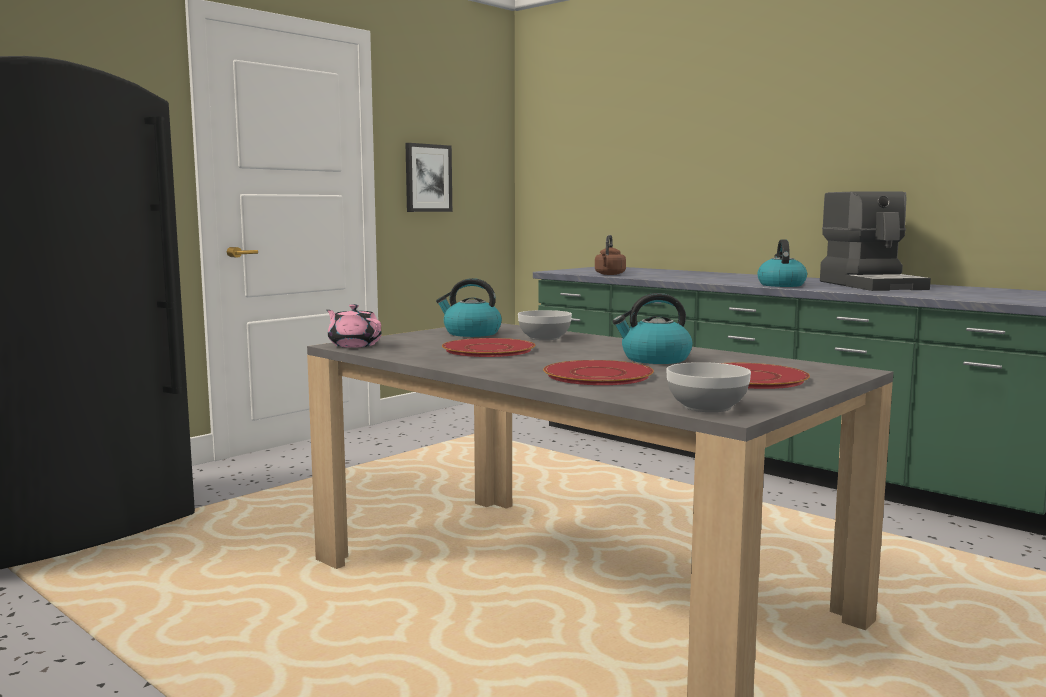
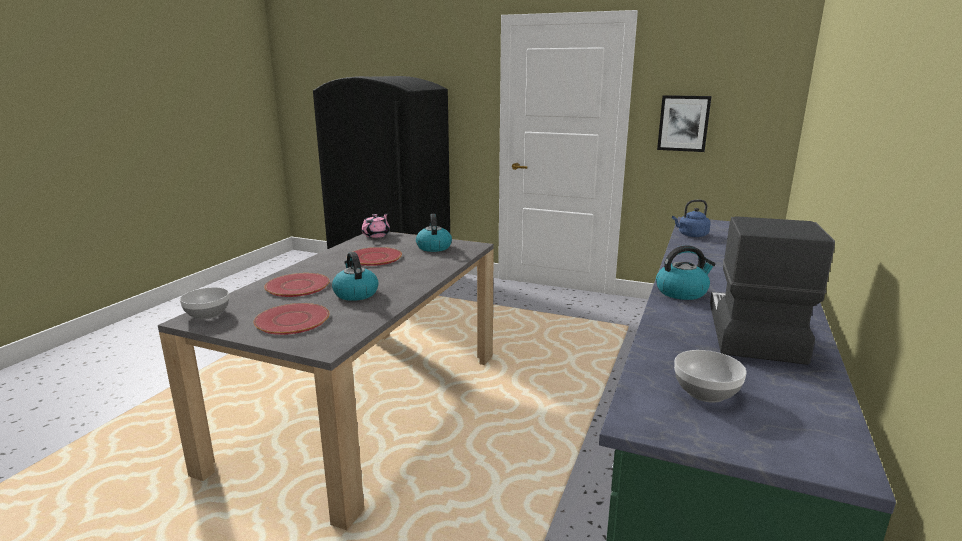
camera: 70 degrees right, 10 degrees up
bowl [518,310,572,340] -> bowl moved to [674,350,747,403]
brown kettle [595,235,626,275] -> blue kettle [672,200,711,237]
coffee machine [820,191,931,291] -> coffee machine turned 135 degrees clockwise [710,216,835,365]

